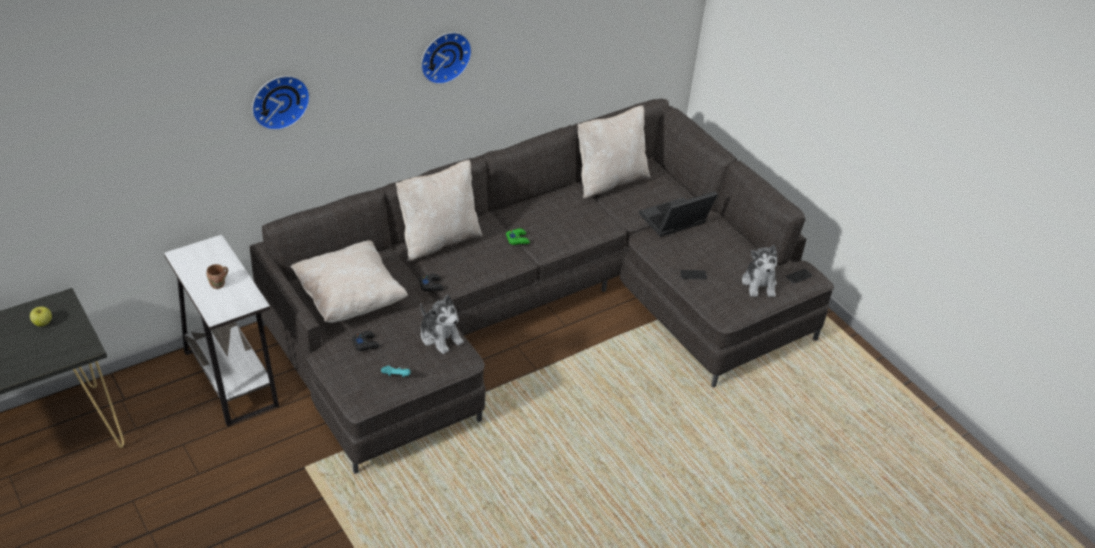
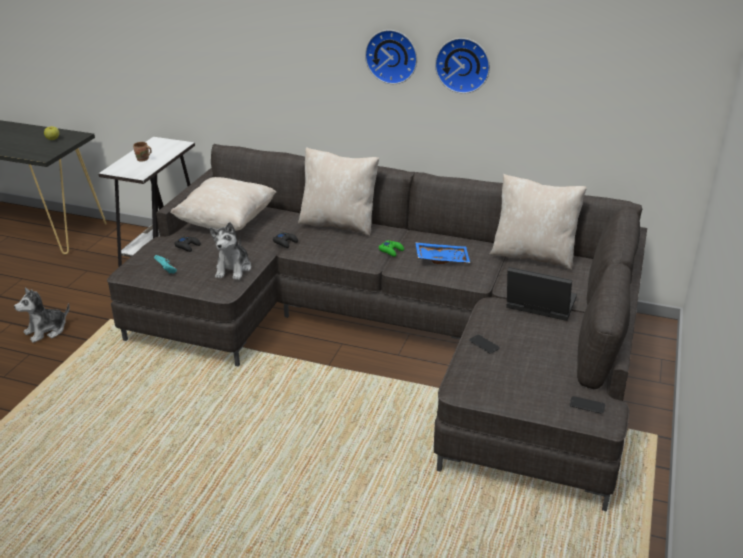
camera: 55 degrees right, 10 degrees down
wall clock [252,76,310,130] -> wall clock moved to [435,38,490,94]
plush toy [742,245,777,297] -> plush toy moved to [14,288,69,343]
none -> blue tray [415,242,470,264]

